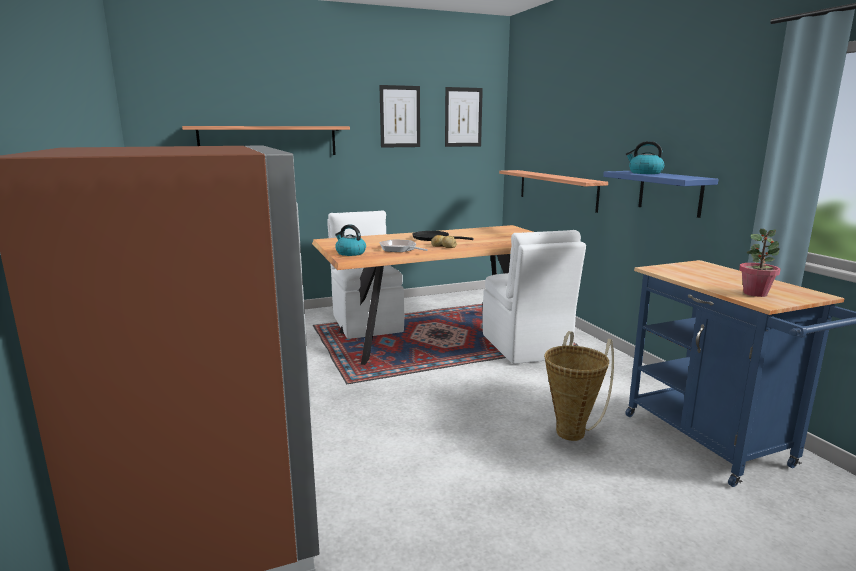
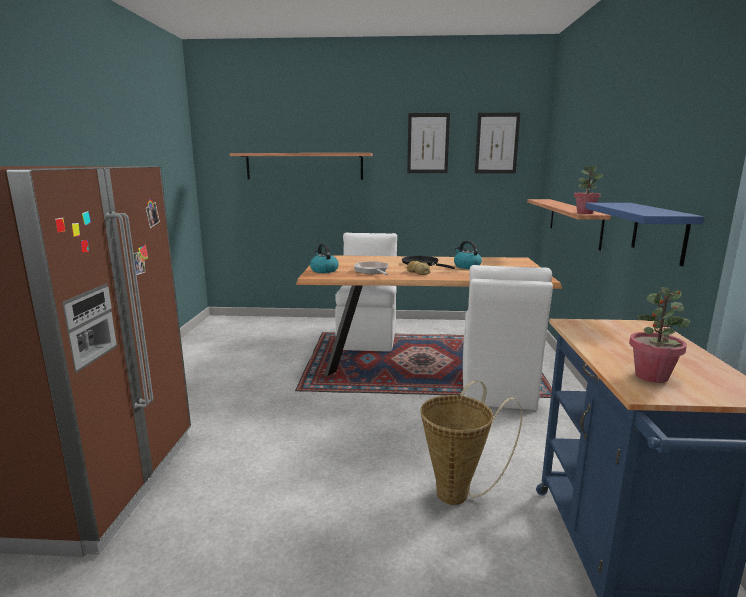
camera: 25 degrees right, 0 degrees up
kettle [626,141,664,174] -> kettle moved to [454,241,482,269]
none -> potted plant [574,165,603,214]

